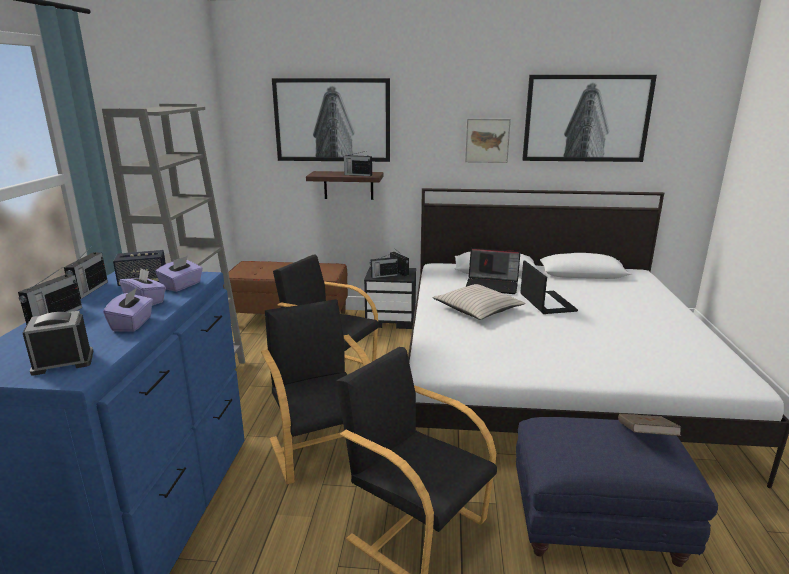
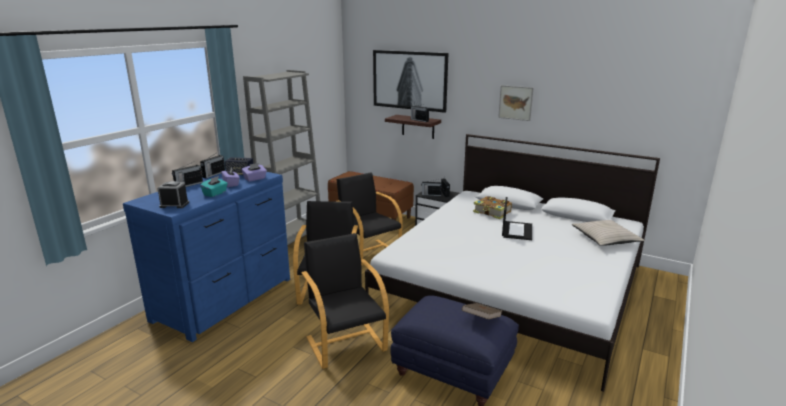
camera: 25 degrees right, 0 degrees up
purple tissue box [103,288,153,331] -> turquoise tissue box [200,176,228,197]
beige pillow [432,284,525,320] -> beige pillow moved to [571,220,645,246]
laptop [465,248,521,294] -> book [473,196,512,219]
picture [522,75,657,162] -> none

